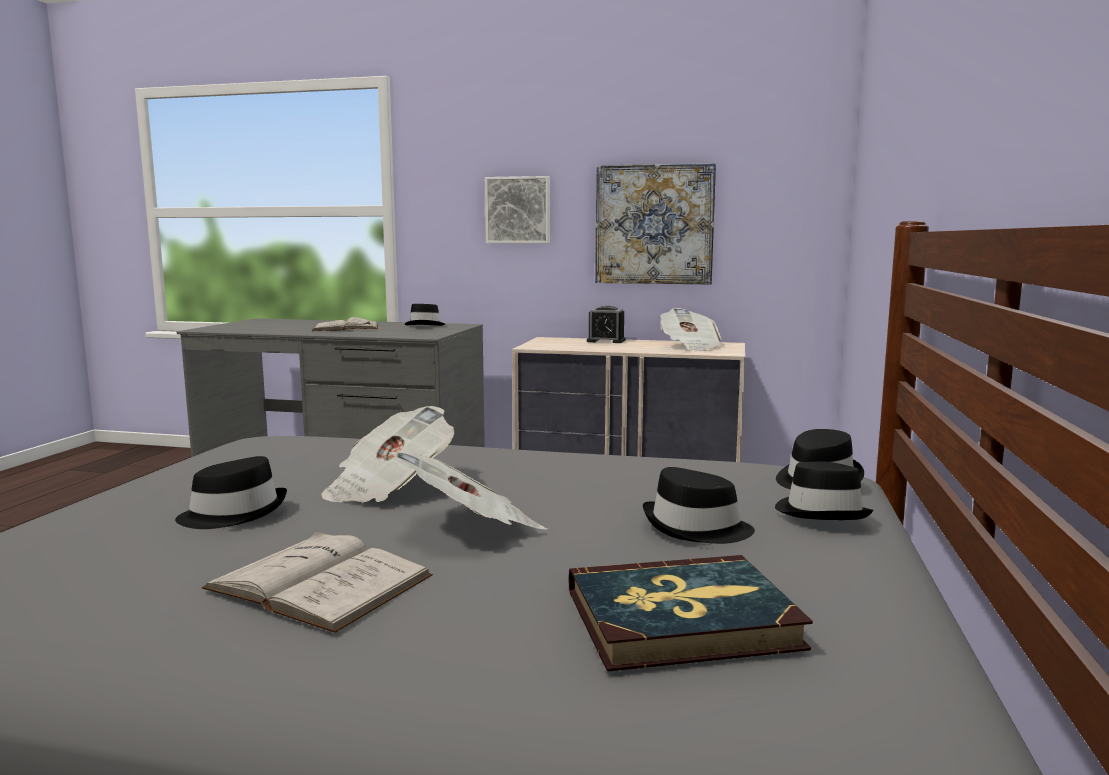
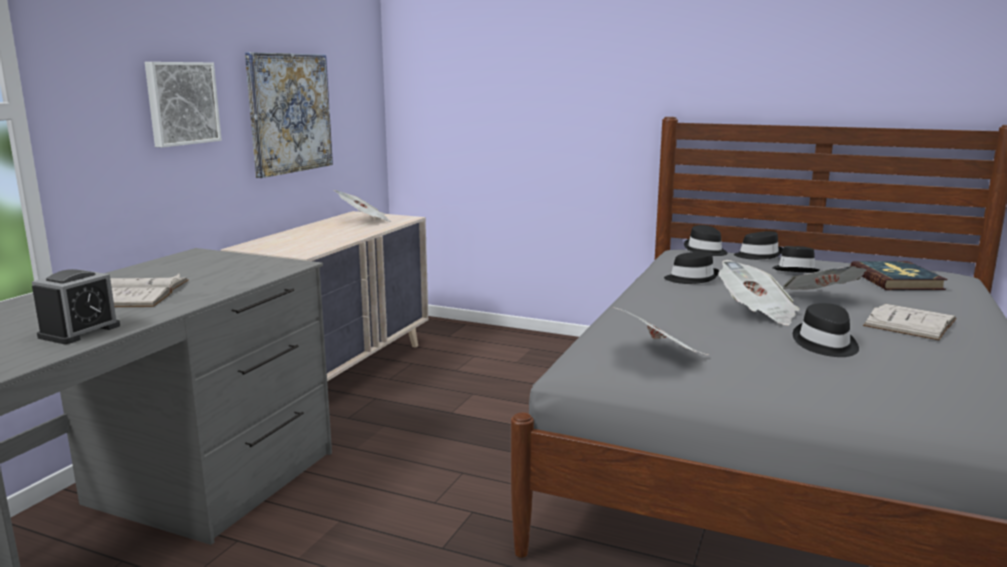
camera: 80 degrees left, 5 degrees up
black hat [405,304,445,326] -> black hat moved to [664,251,719,284]
alarm clock [587,306,625,343] -> alarm clock moved to [32,269,120,344]
none -> newspaper [616,308,708,355]

